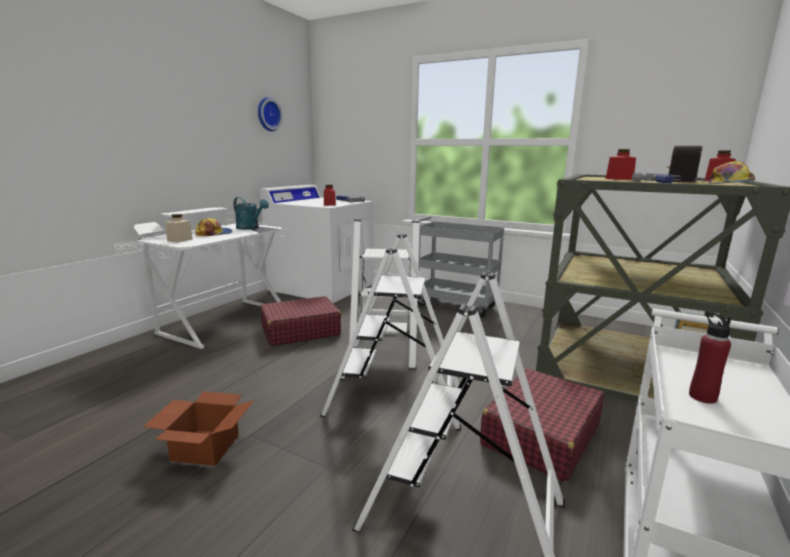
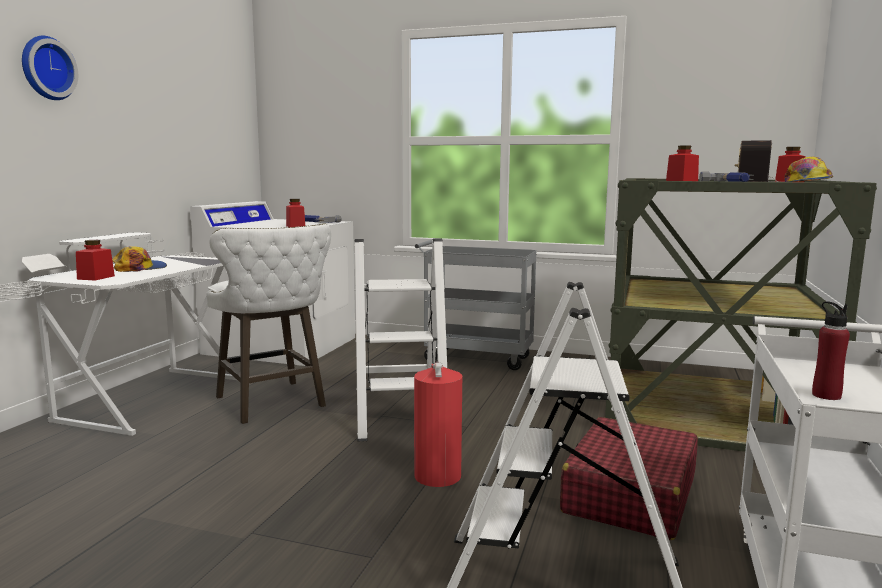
camera: 10 degrees left, 5 degrees down
cardboard box [143,391,254,466] -> none
beige jar [165,214,193,243] -> red jar [76,240,115,280]
turquoise watering can [234,197,269,230] -> none
wall clock [258,97,283,131] -> wall clock moved to [22,36,78,100]
red suitcase [260,296,341,346] -> white stool [206,223,331,424]
white step ladder [320,233,461,430] -> fire extinguisher [414,361,462,487]

